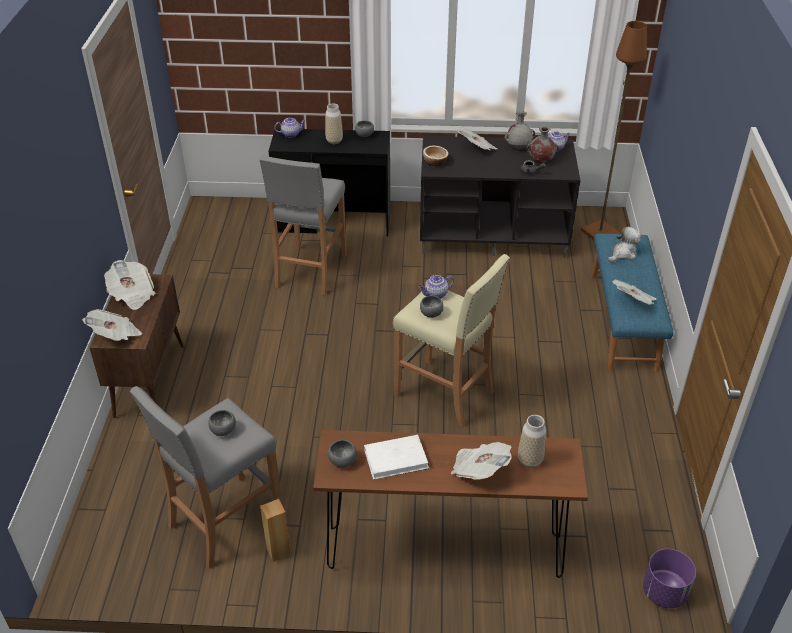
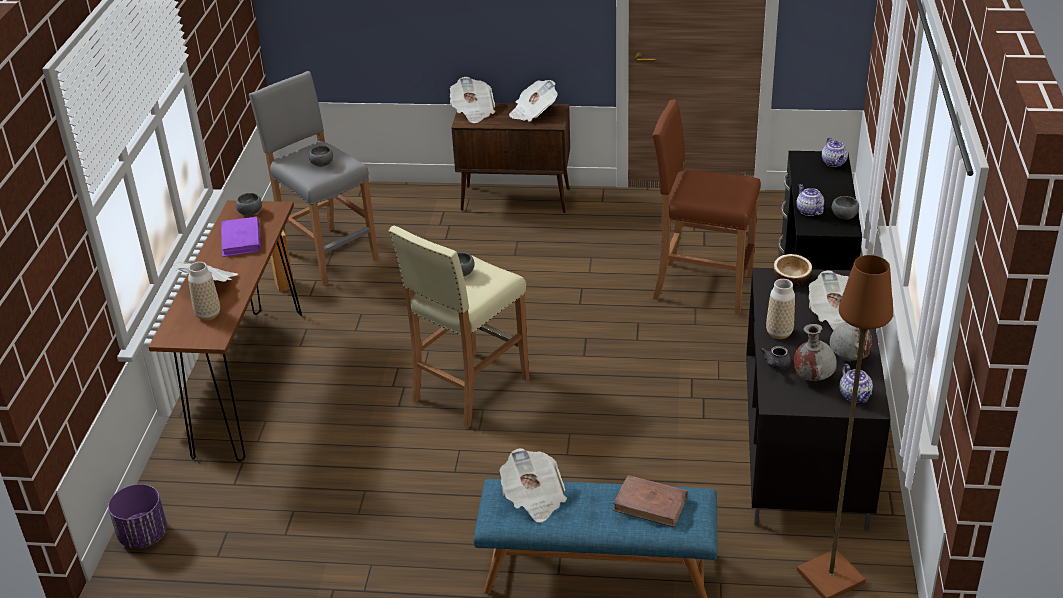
camera: 95 degrees right, 5 degrees down
grey stool [259,156,347,296] -> brown stool [652,99,761,314]
vase [325,103,343,144] -> vase moved to [766,279,795,339]
white book [364,435,429,480] -> purple book [221,217,261,257]
teapot [419,275,454,299] -> teapot moved to [797,184,824,216]
plush toy [608,227,641,263] -> brown book [613,475,688,527]

